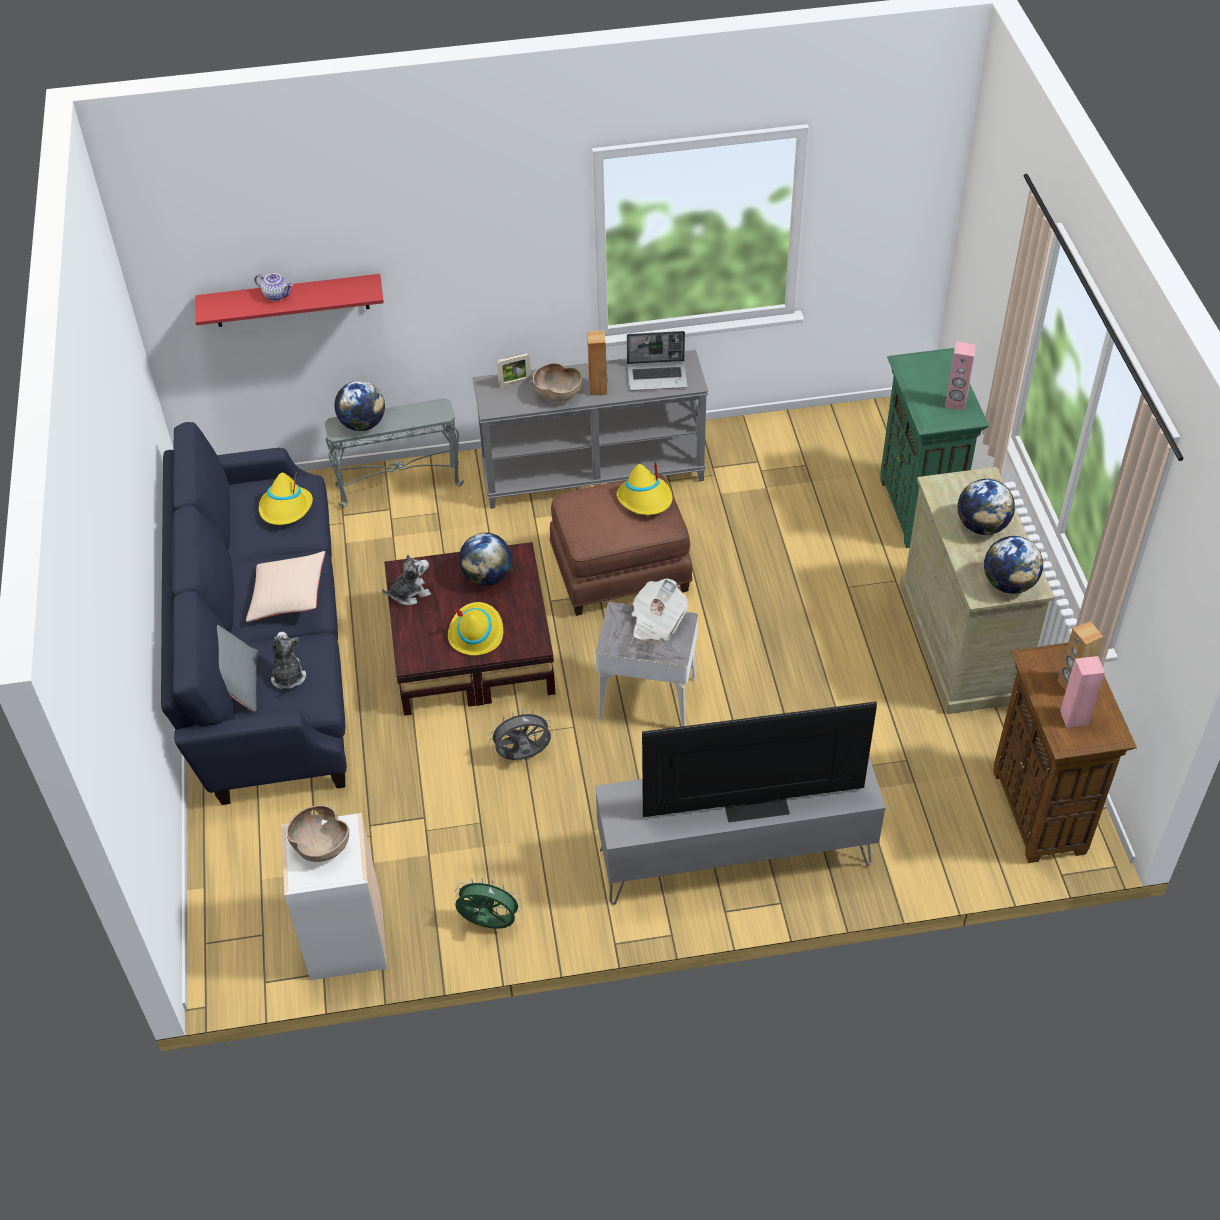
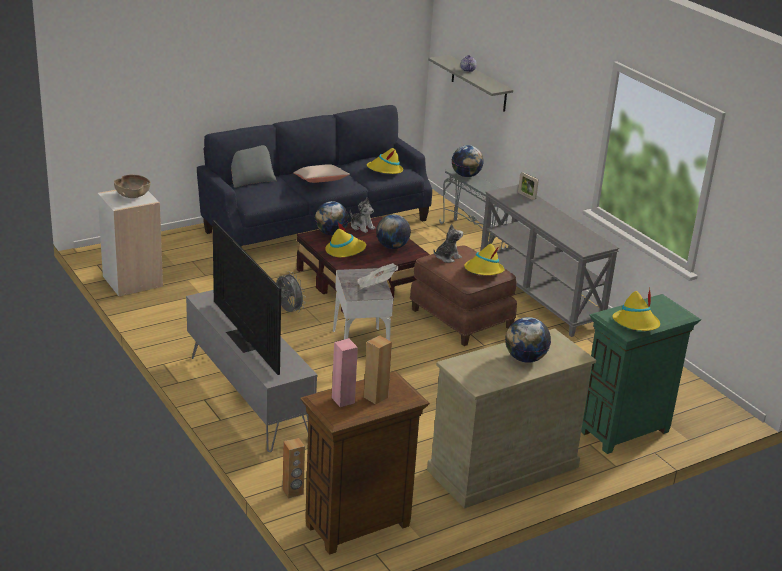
camera: 65 degrees right, 20 degrees down
red shelf [195,274,384,327] -> grey shelf [428,55,513,112]
plush toy [271,632,306,689] -> plush toy moved to [434,224,463,263]
green fan [455,878,523,929] -> none
brown bowl [533,363,582,402] -> none
brown speaker [587,330,607,396] -> brown speaker moved to [283,438,305,498]
laptop [627,331,688,391] -> none
pink speaker [945,342,976,410] -> yellow hat [612,288,660,331]
globe [984,536,1043,594] -> globe moved to [315,201,349,235]

